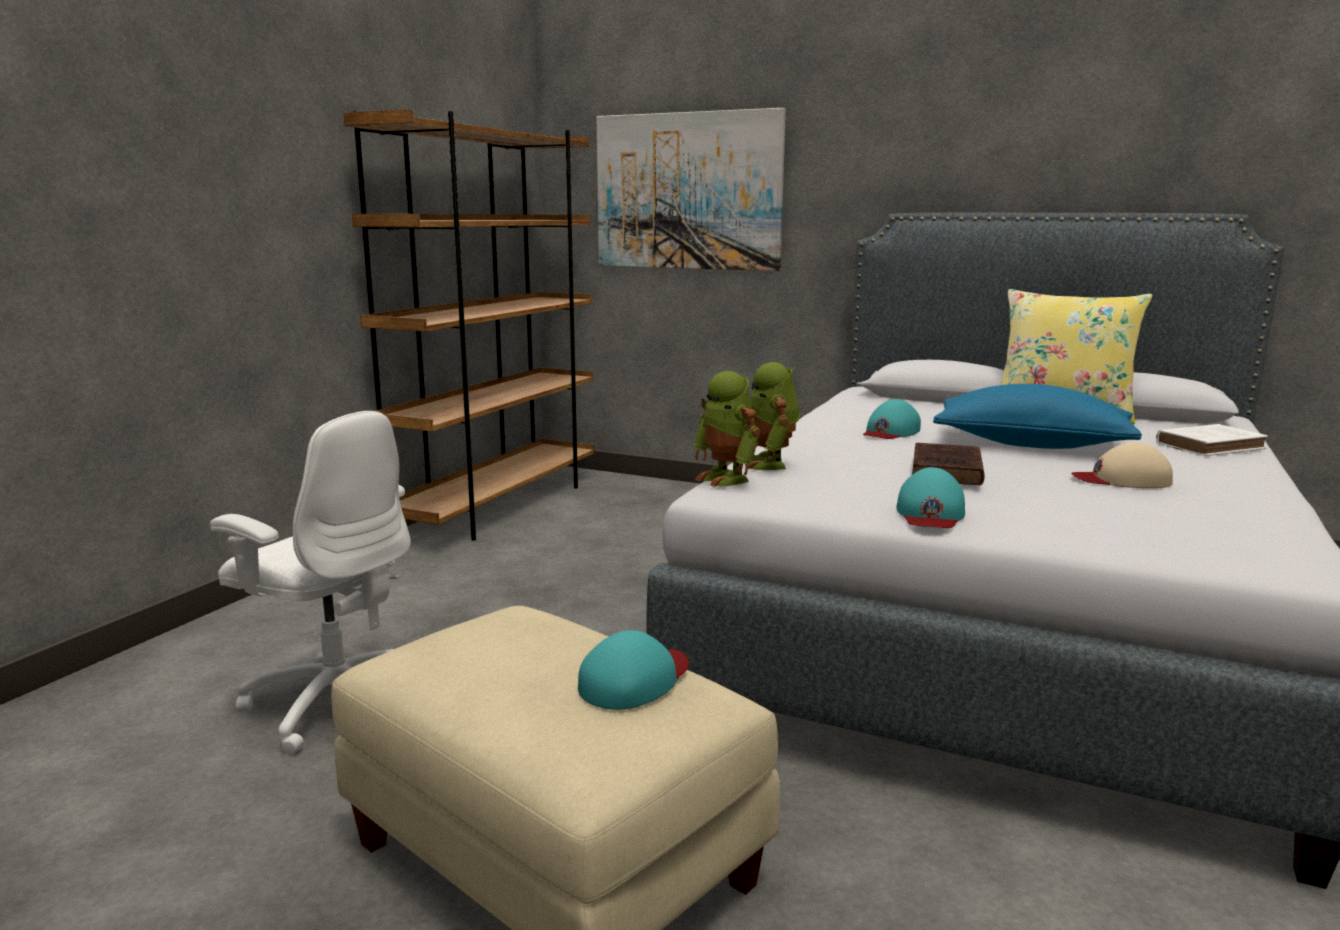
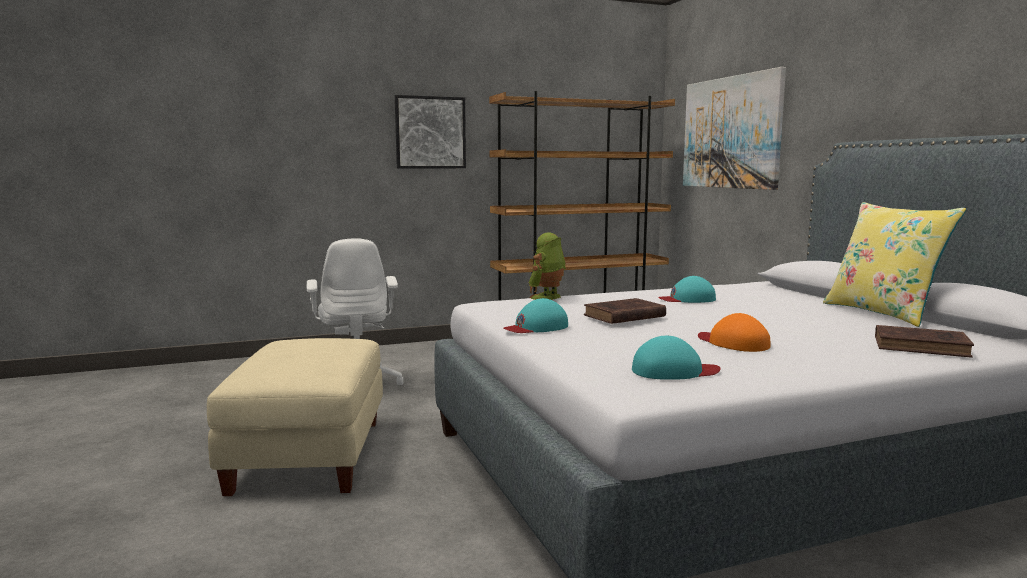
camera: 45 degrees right, 5 degrees down
turquoise cap [578,630,689,710] -> turquoise cap moved to [632,336,720,380]
toy robot [693,371,761,487] -> none
blue pillow [933,384,1142,449] -> none
beige cap [1071,442,1173,488] -> orange cap [698,313,770,352]
white book [1156,424,1268,456] -> brown book [875,325,974,358]
none -> picture [395,95,466,168]

